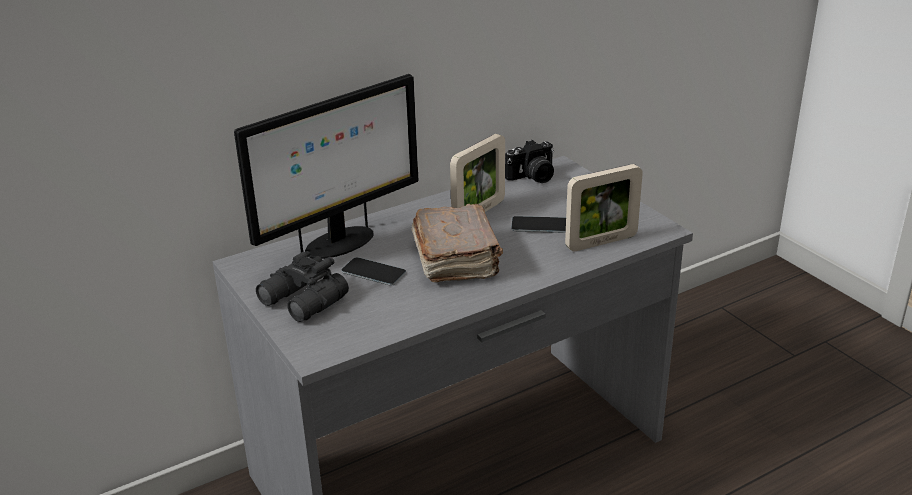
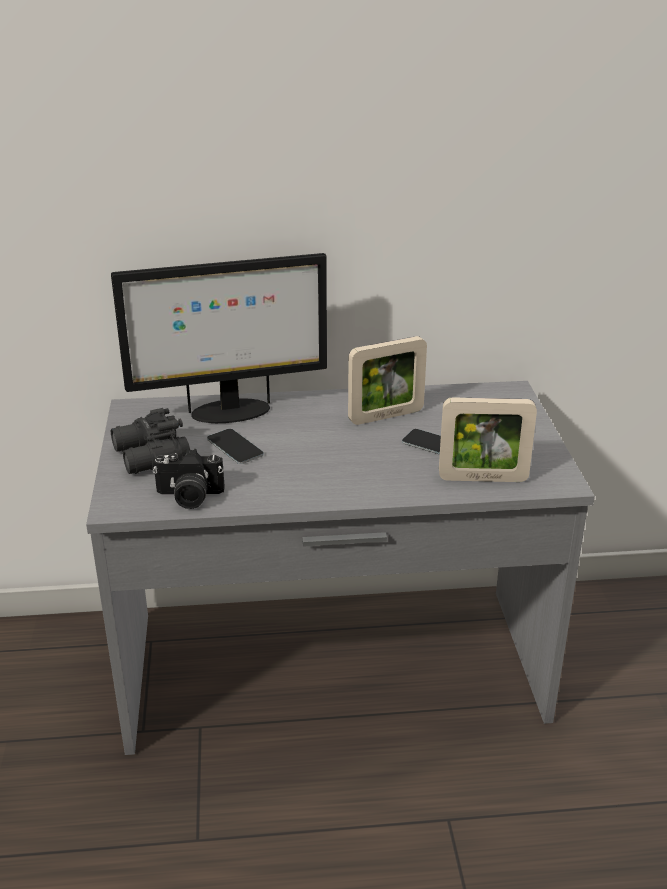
camera: 25 degrees right, 0 degrees up
brown book [411,204,503,282] -> none
camera [505,140,554,183] -> camera moved to [153,449,225,509]

